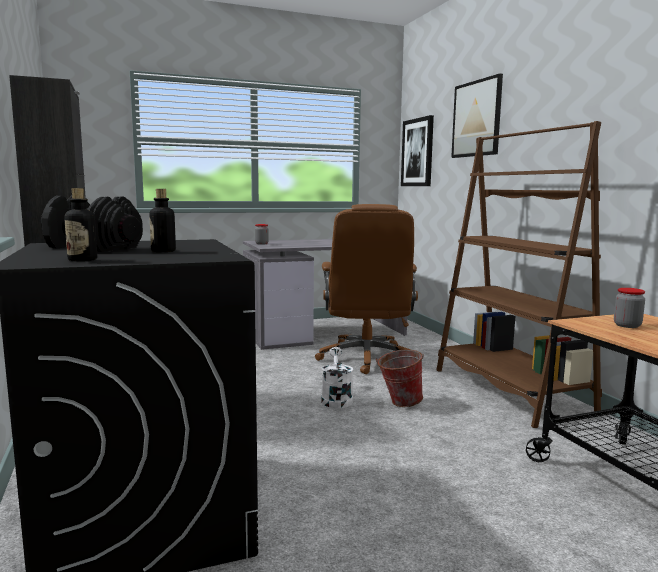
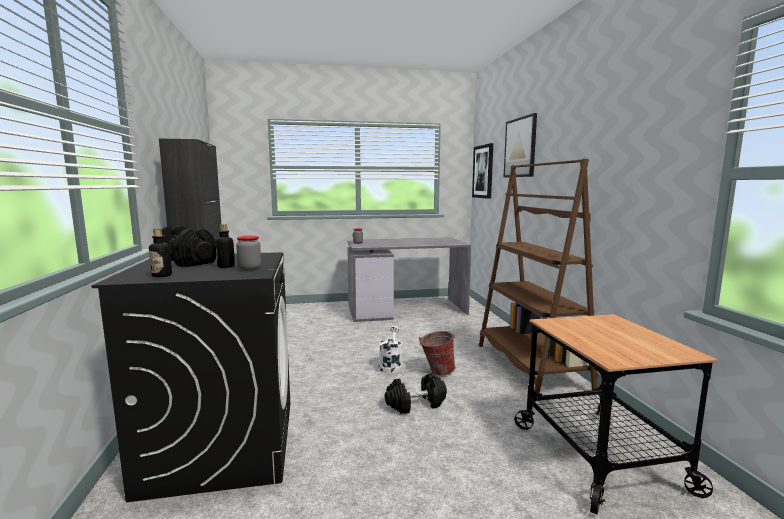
camera: 10 degrees right, 0 degrees up
brown office chair [315,204,418,374] -> none
jar [614,288,645,328] -> jar moved to [236,236,261,270]
none -> black dumbbell [385,373,447,414]

